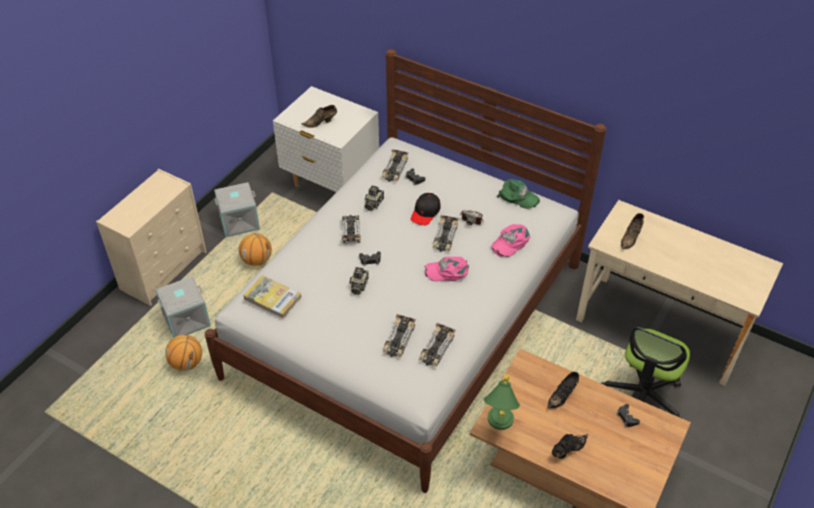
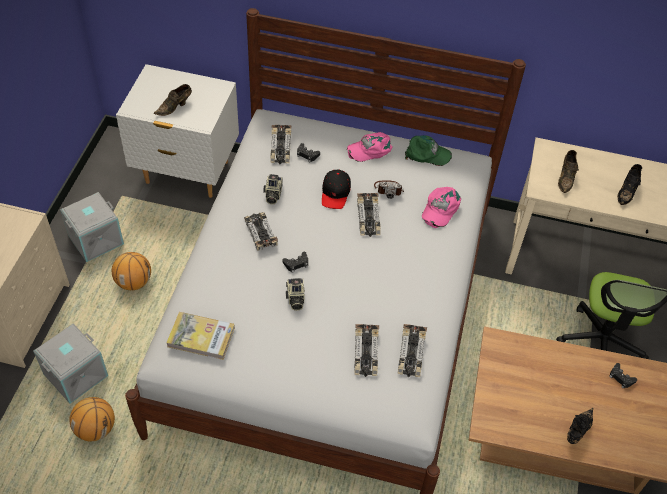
camera: 20 degrees left, 5 degrees up
pink cap [425,257,469,281] -> pink cap moved to [347,132,393,162]
green table lamp [484,374,520,430] -> none
black shoe [547,372,579,409] -> black shoe moved to [617,164,642,205]

